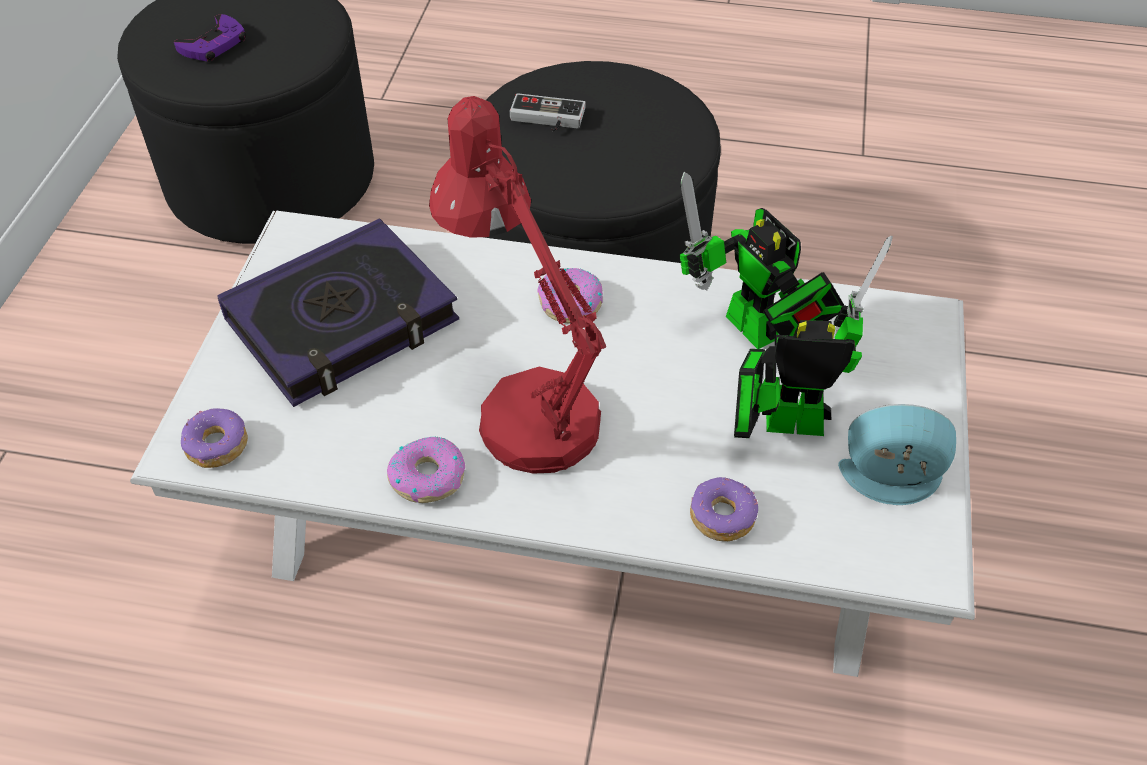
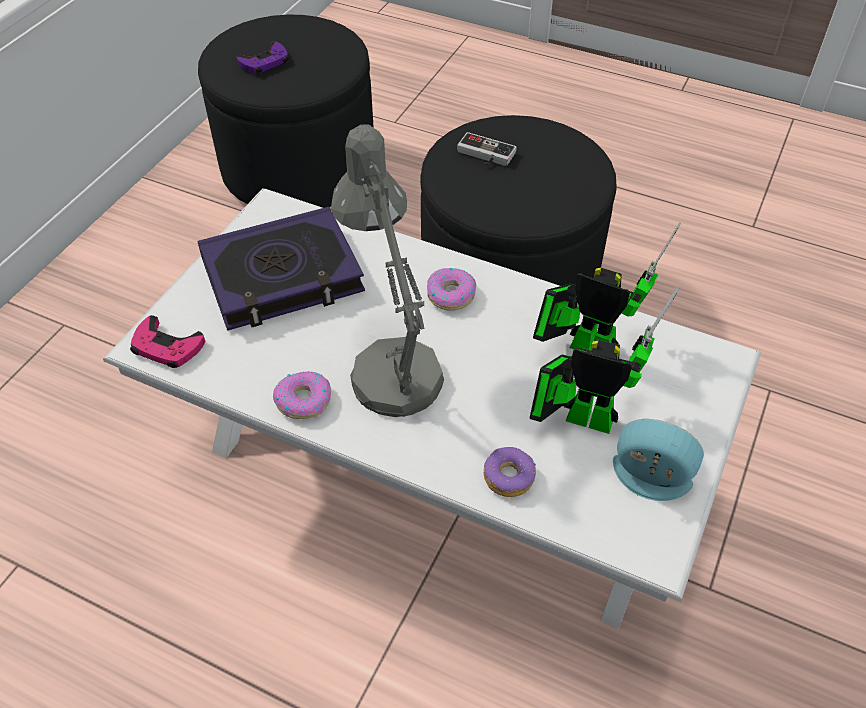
camera: 15 degrees right, 0 degrees up
donut [181,408,248,468] -> pink game controller [130,315,205,368]
red table lamp [429,96,606,474] -> grey table lamp [331,125,444,417]
toy robot [680,172,844,349] -> toy robot turned 135 degrees clockwise [533,223,681,350]

